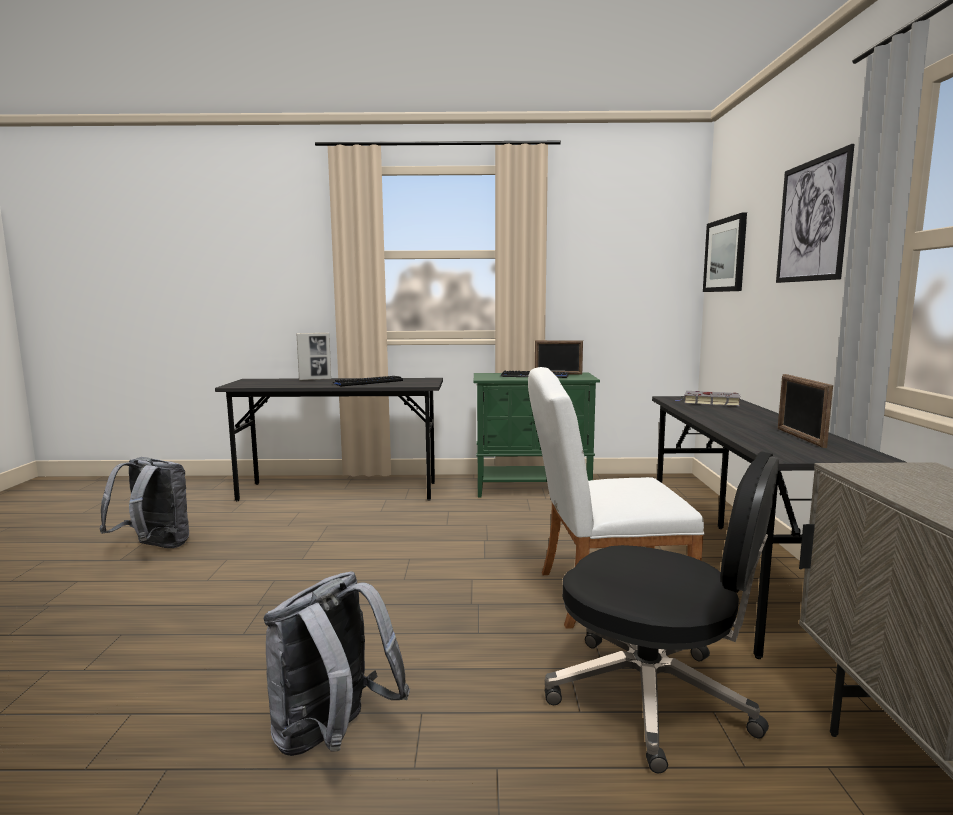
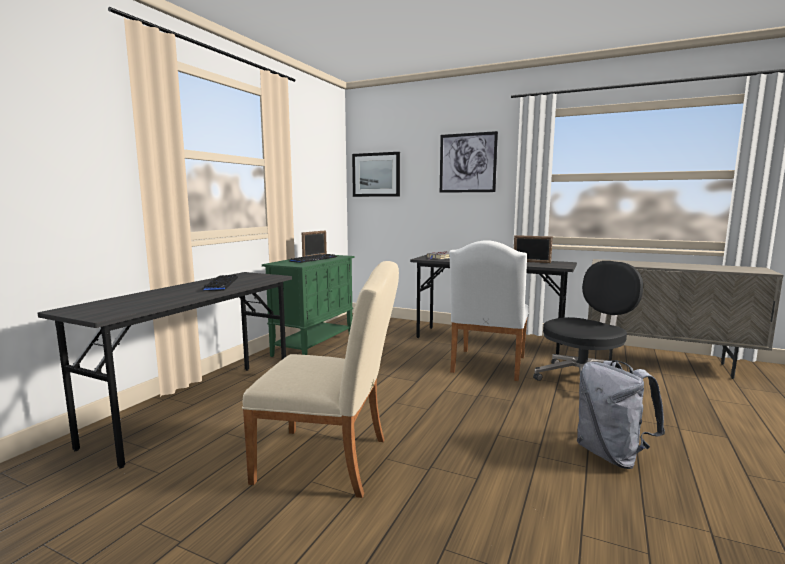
camera: 65 degrees left, 0 degrees up
grey backpack [99,457,189,548] -> none
picture frame [297,333,331,381] -> none
none -> beige chair [242,261,399,498]

